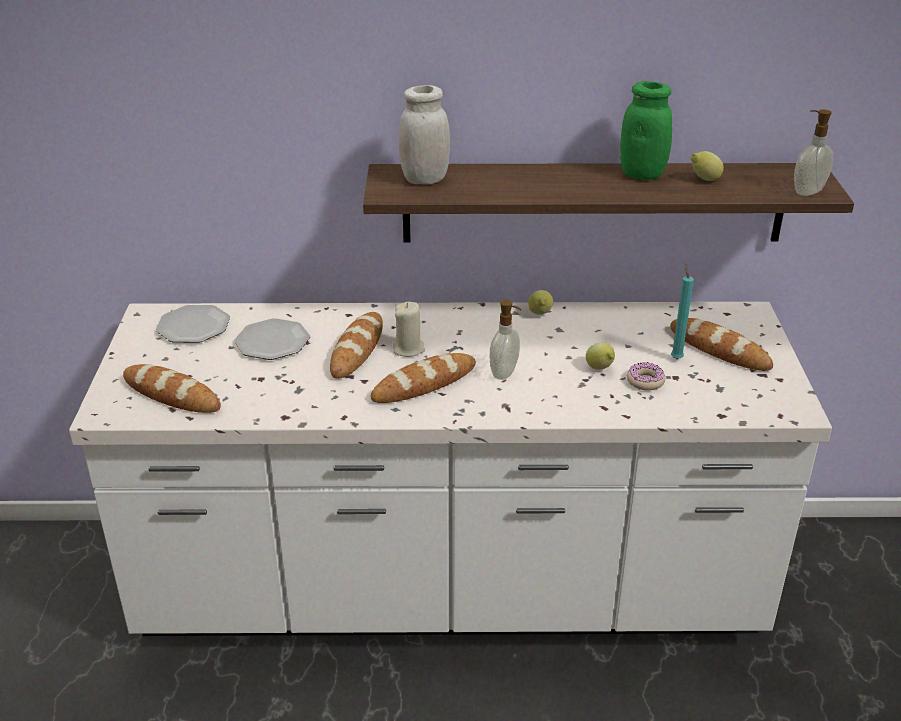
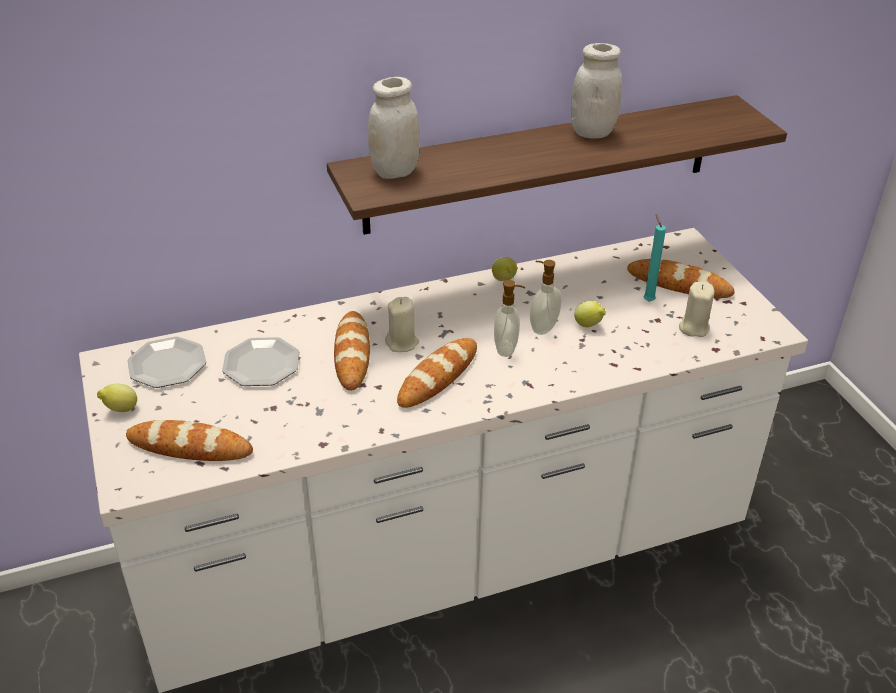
camera: 20 degrees left, 5 degrees up
green jar [620,81,672,180] -> white jar [571,43,622,139]
donut [627,362,665,391] -> none
lemon [690,151,724,181] -> lemon moved to [97,384,137,412]
soap dispenser [794,109,833,196] -> soap dispenser moved to [530,260,562,335]
none -> beige candle [679,282,715,337]

